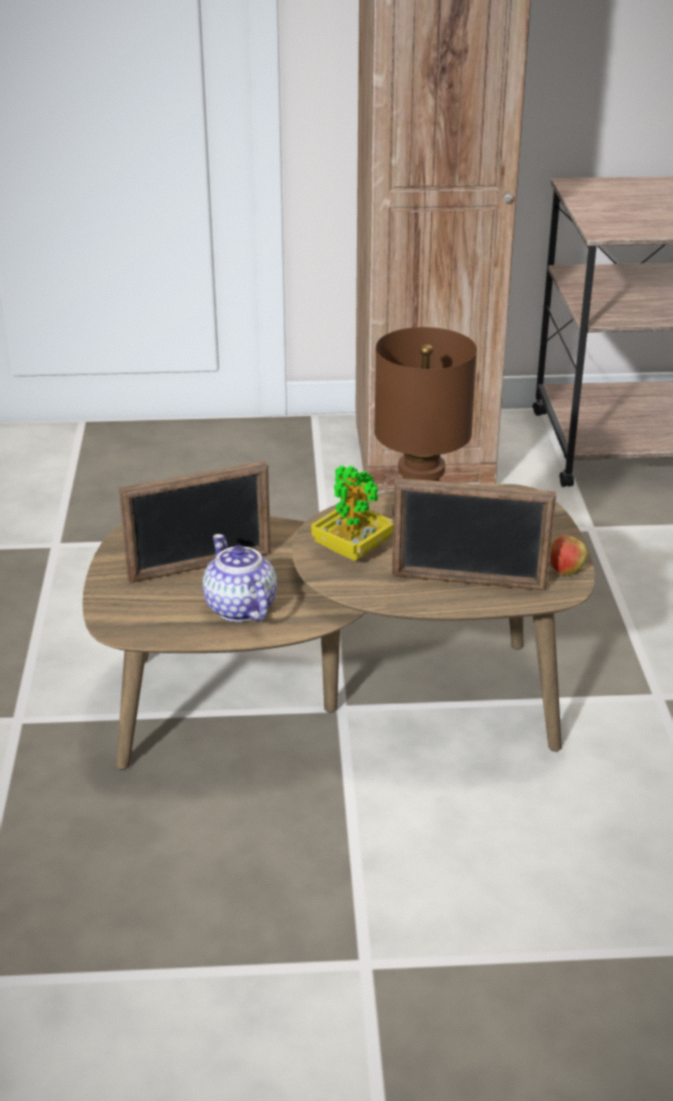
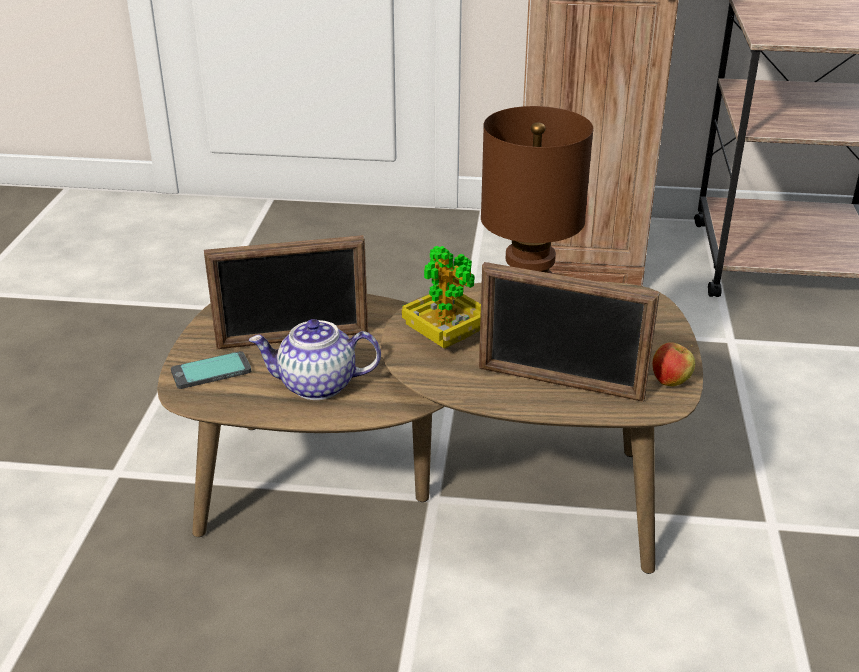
camera: 10 degrees right, 0 degrees up
teapot [203,534,277,622] -> teapot turned 75 degrees counterclockwise [249,319,381,400]
none -> phone [171,351,251,389]

